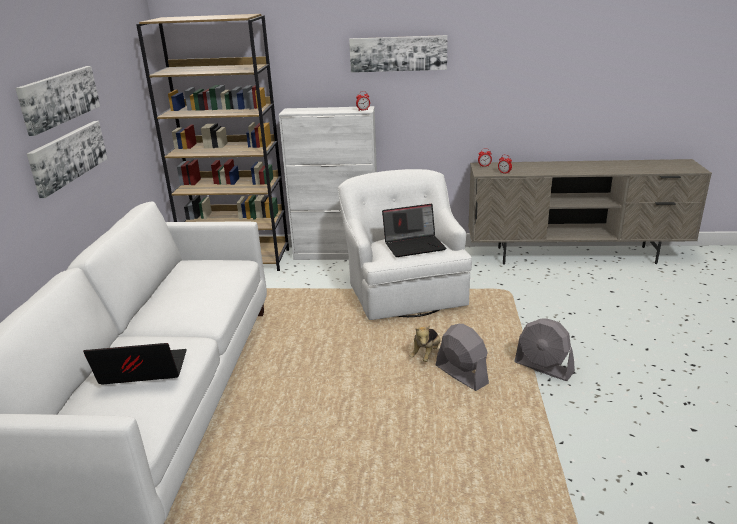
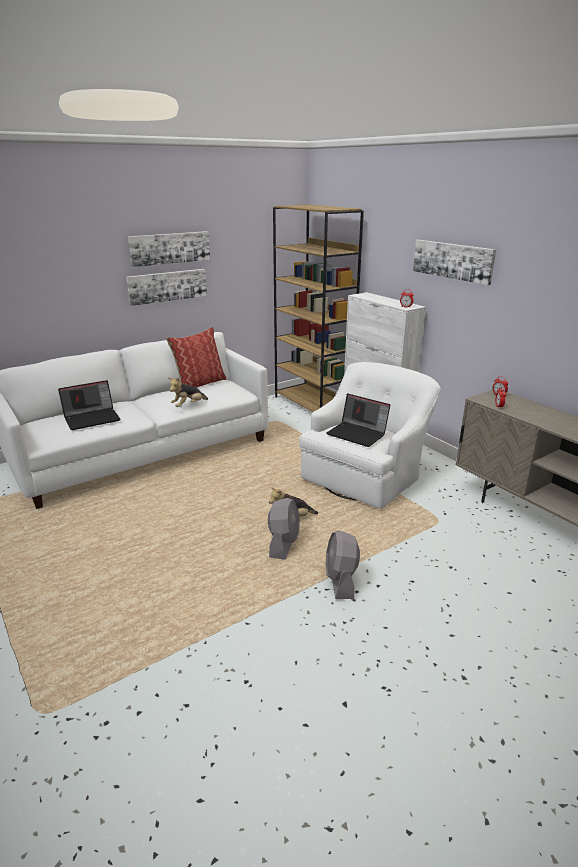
camera: 50 degrees right, 0 degrees up
laptop [83,343,187,385] -> laptop turned 105 degrees clockwise [58,380,120,430]
none -> pillow [166,327,226,388]
none -> plush toy [169,377,208,407]

